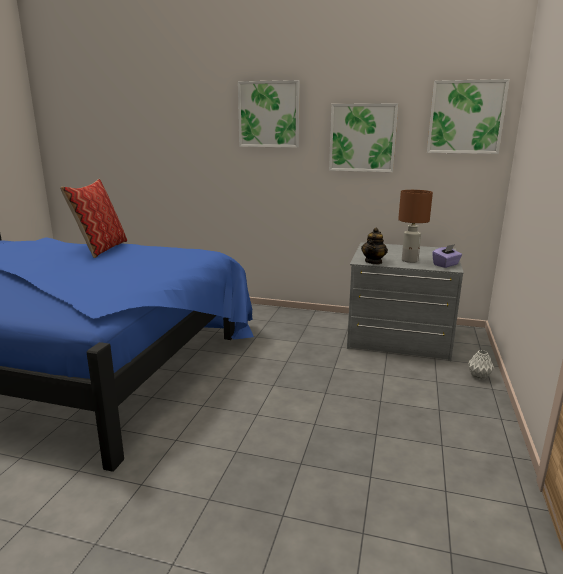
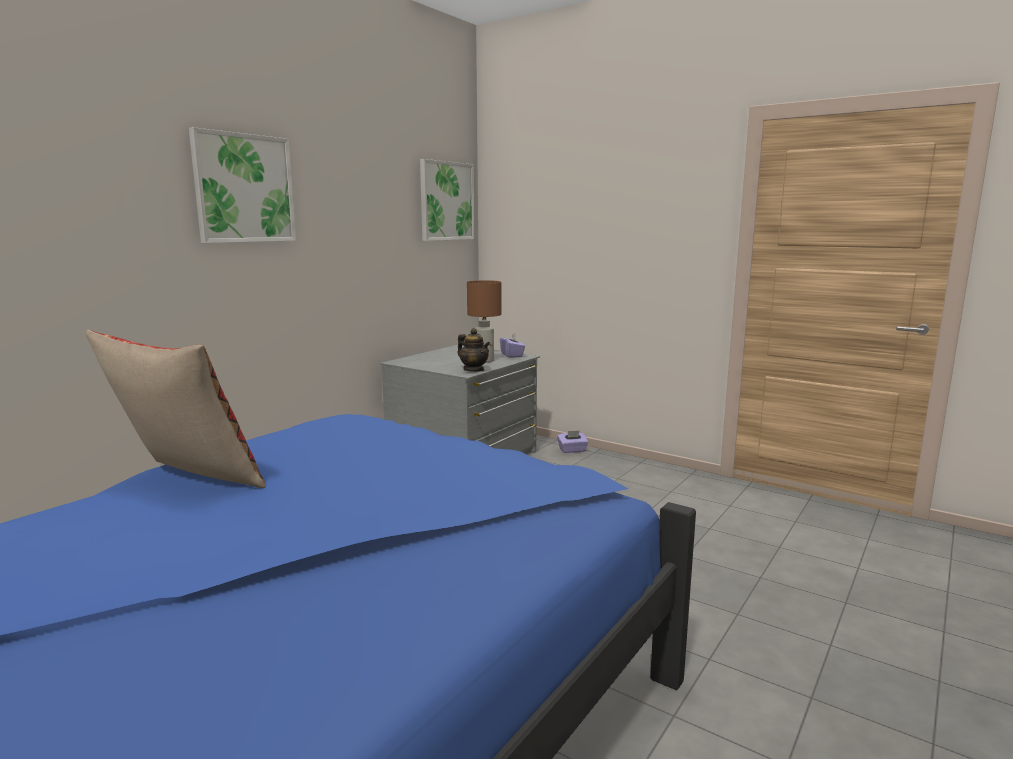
camera: 70 degrees left, 5 degrees down
picture [329,103,398,172] -> none
grey vase [467,350,494,380] -> purple tissue box [557,431,588,453]

